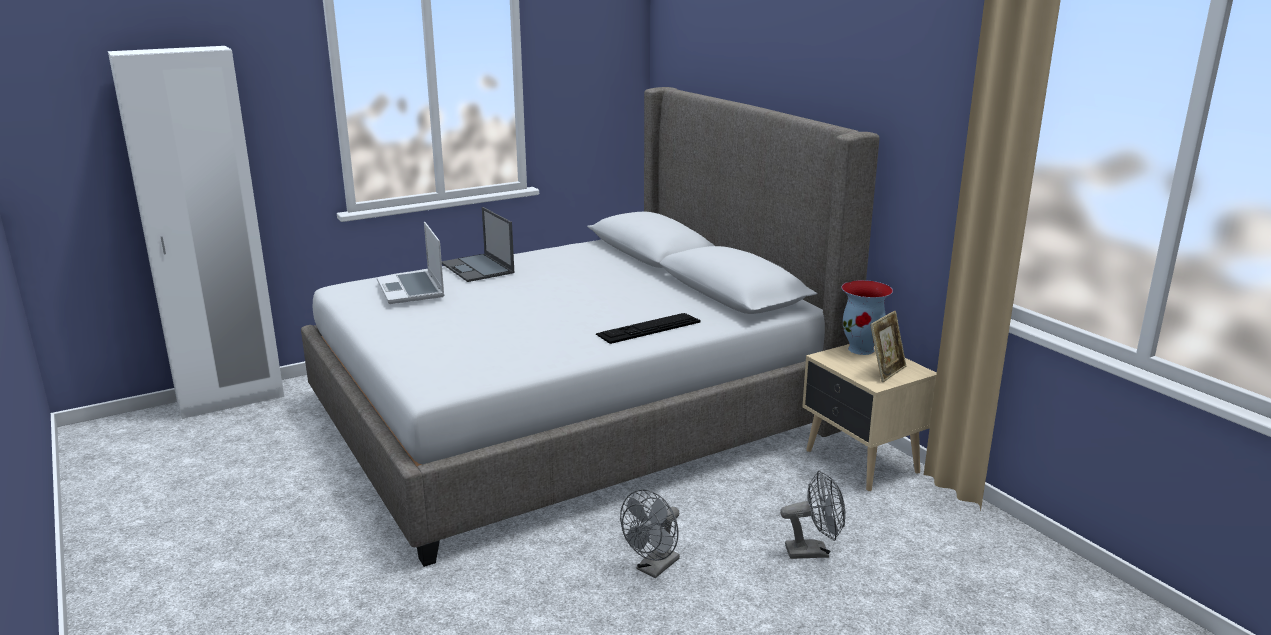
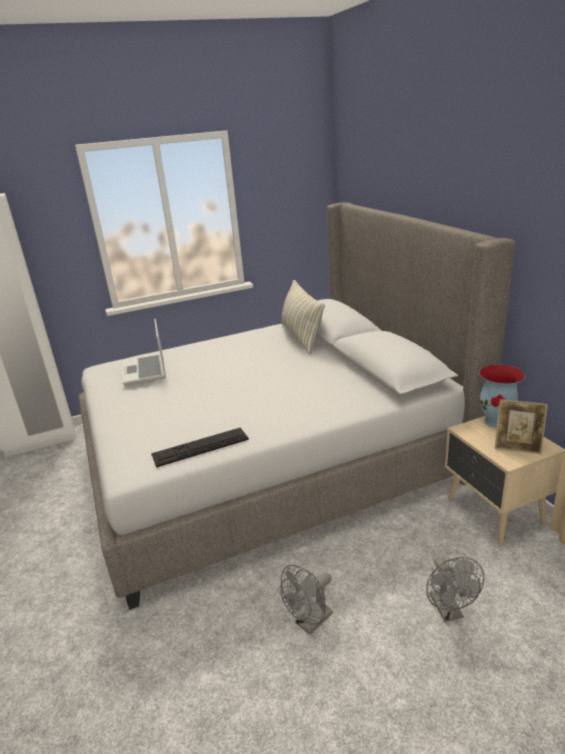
camera: 10 degrees right, 5 degrees up
laptop [442,207,514,282] -> none
keyboard [596,313,701,344] -> keyboard moved to [151,428,249,467]
grey fan [780,470,846,559] -> grey fan turned 75 degrees clockwise [426,557,484,622]
picture frame [870,311,906,382] -> picture frame turned 60 degrees clockwise [495,399,548,454]
none -> pillow [282,280,325,354]

